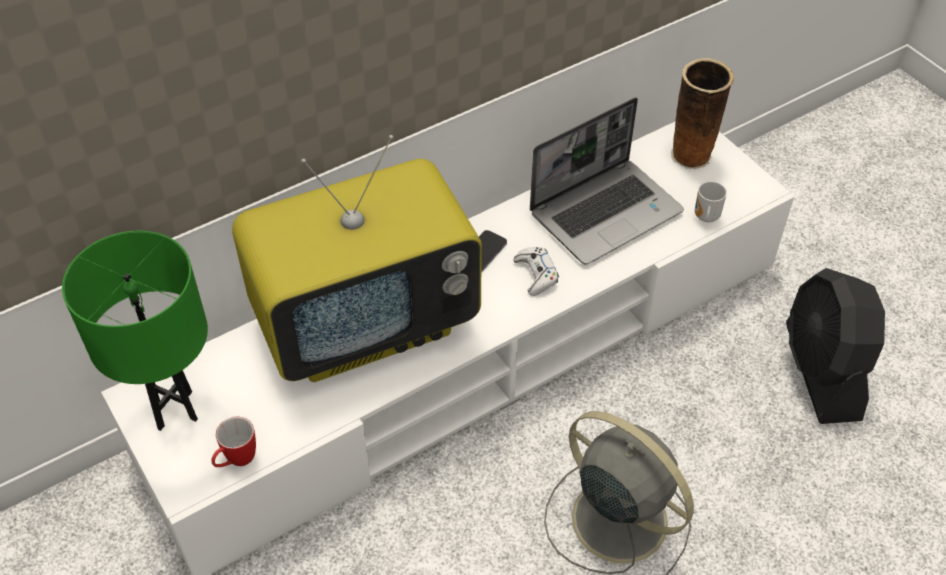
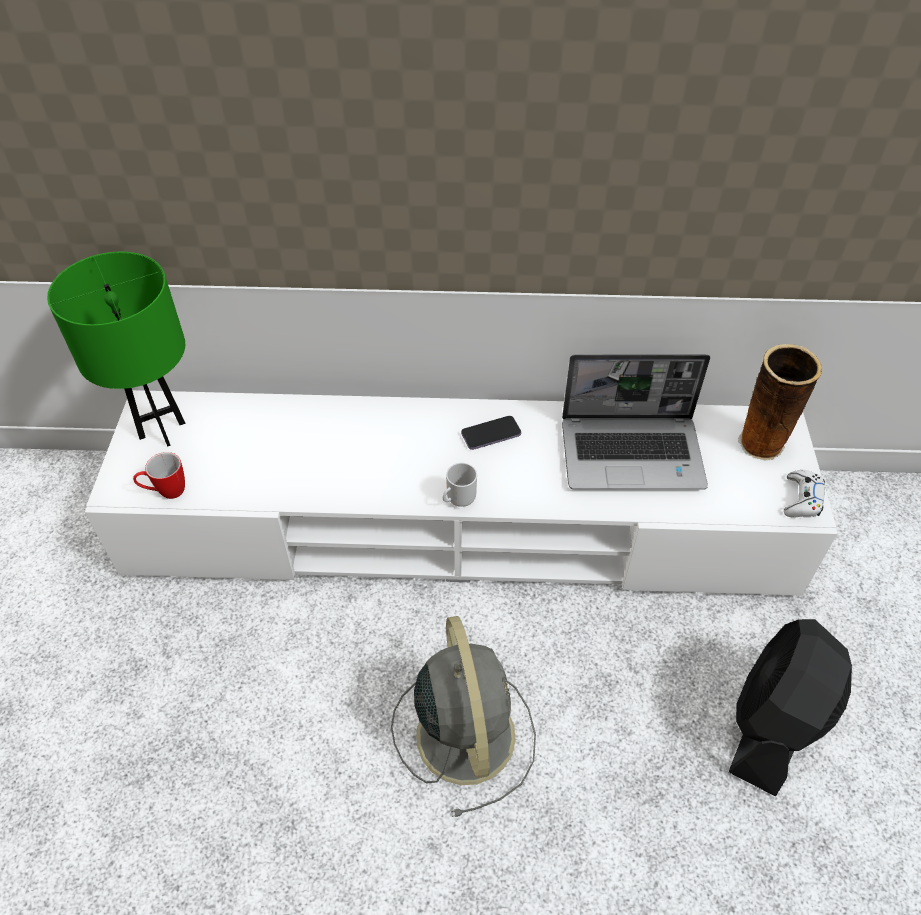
camera: 35 degrees right, 0 degrees up
television [232,135,482,382] -> none
white game controller [514,247,559,296] -> white game controller moved to [784,470,825,518]
mug [695,181,727,222] -> mug moved to [443,463,477,507]

